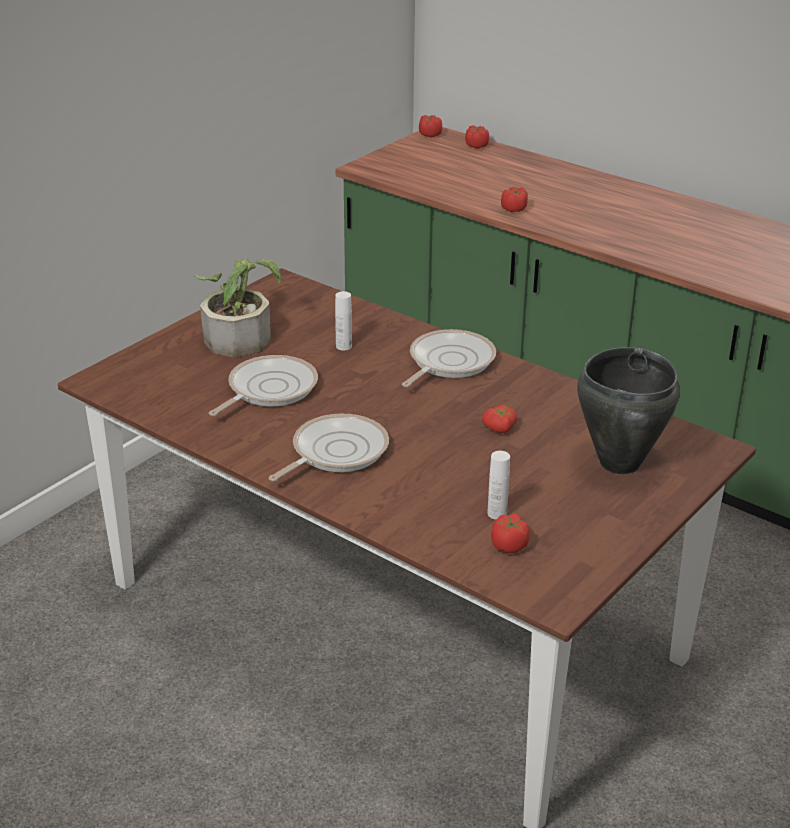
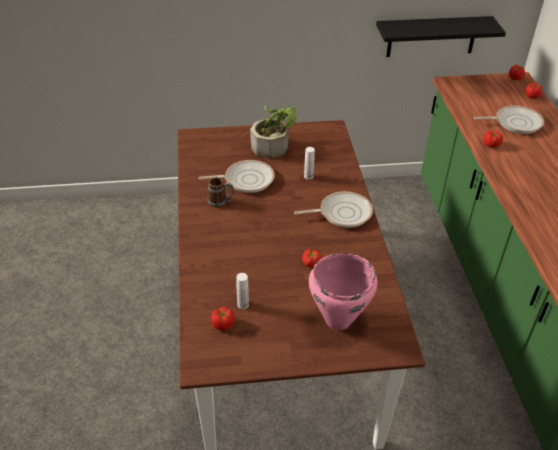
camera: 45 degrees right, 10 degrees up
frying pan [269,414,389,481] -> frying pan moved to [474,105,544,134]
black cooking pot [577,347,680,474] -> pink cooking pot [309,253,377,330]
none -> mug [208,178,234,208]
none -> black shelf [376,16,506,57]

